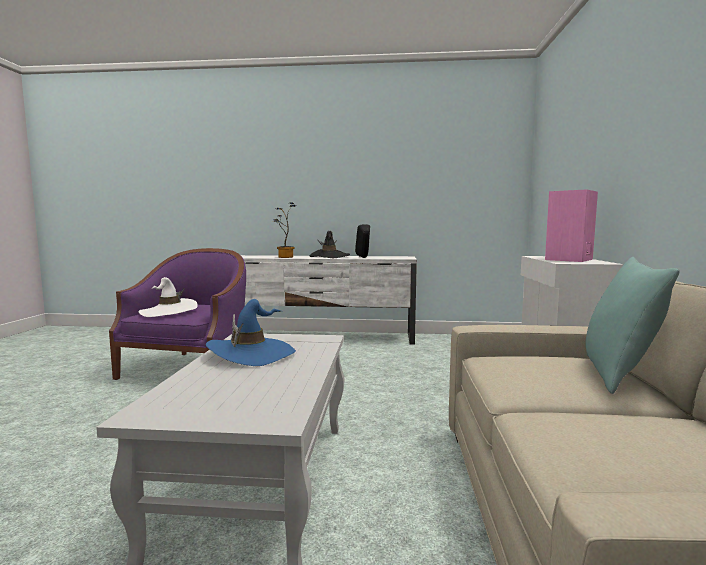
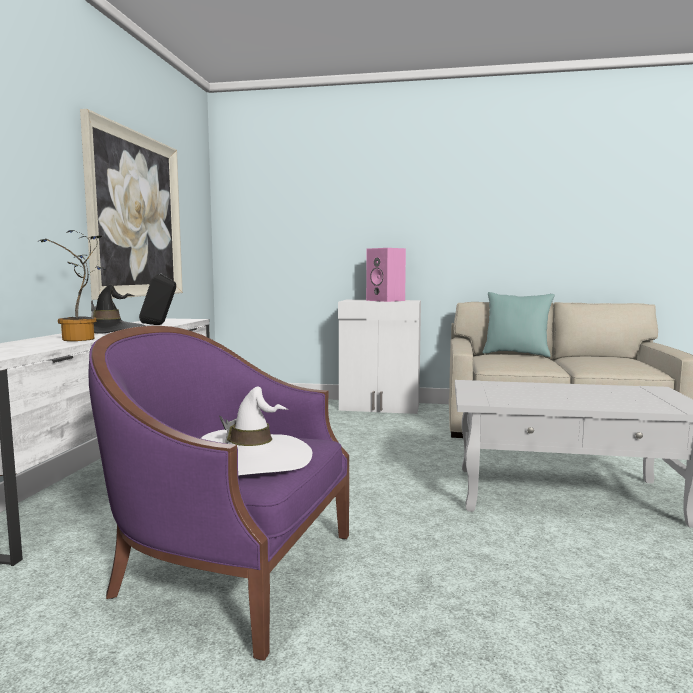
camera: 85 degrees left, 0 degrees up
blue hat [206,299,296,366] -> none
none -> picture [80,109,183,300]

